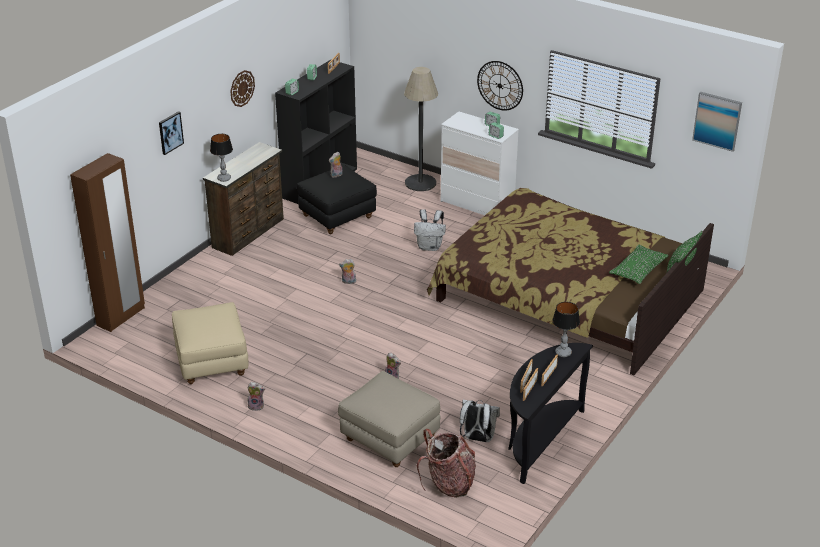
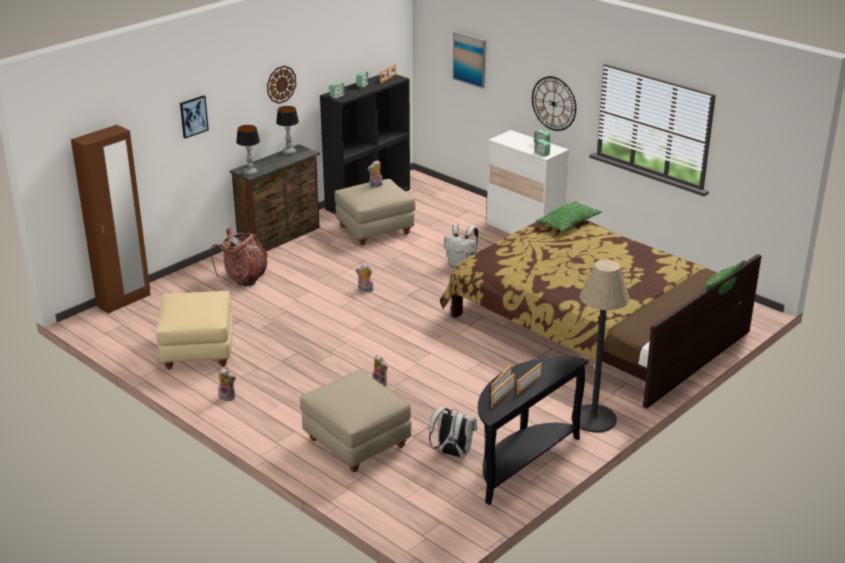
camera: 10 degrees right, 5 degrees down
black ottoman [297,165,377,234] -> beige ottoman [335,179,415,245]
floor lamp [404,67,438,191] -> floor lamp moved to [571,259,629,433]
backpack [417,429,476,498] -> backpack moved to [210,228,268,286]
table lamp [552,302,580,357] -> table lamp moved to [276,106,299,155]
green pillow [609,244,669,284] -> green pillow moved to [536,201,602,232]
picture [692,92,742,152] -> picture moved to [453,32,486,89]

